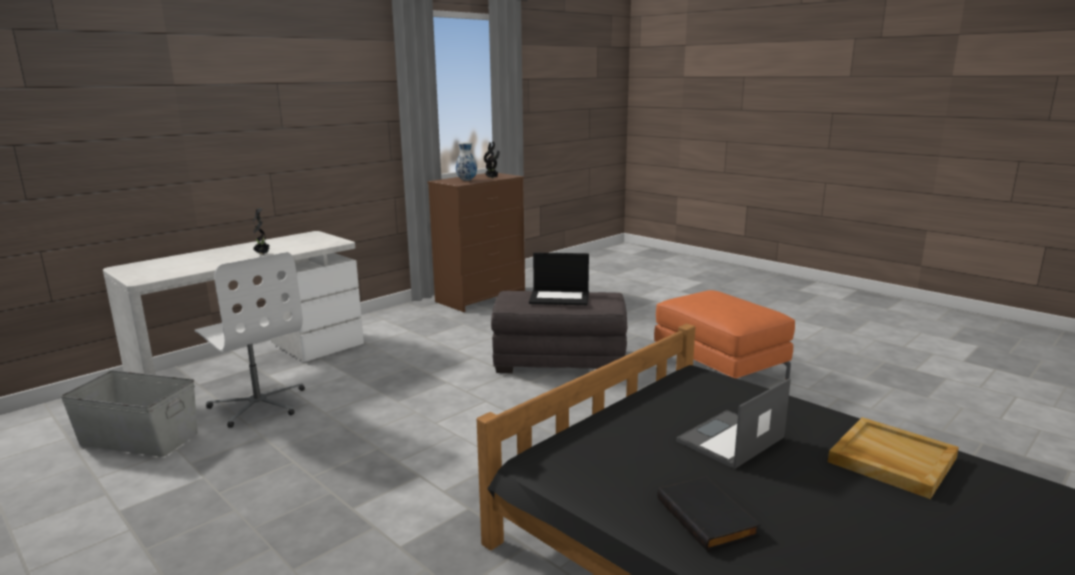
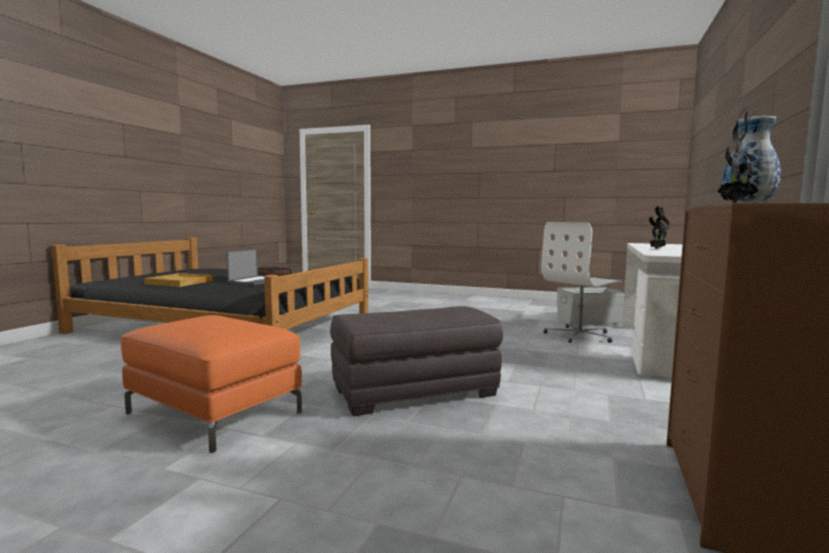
camera: 155 degrees right, 10 degrees down
white office chair [195,252,305,428] -> white office chair turned 60 degrees counterclockwise [541,222,621,343]
laptop [529,252,589,305] -> none

